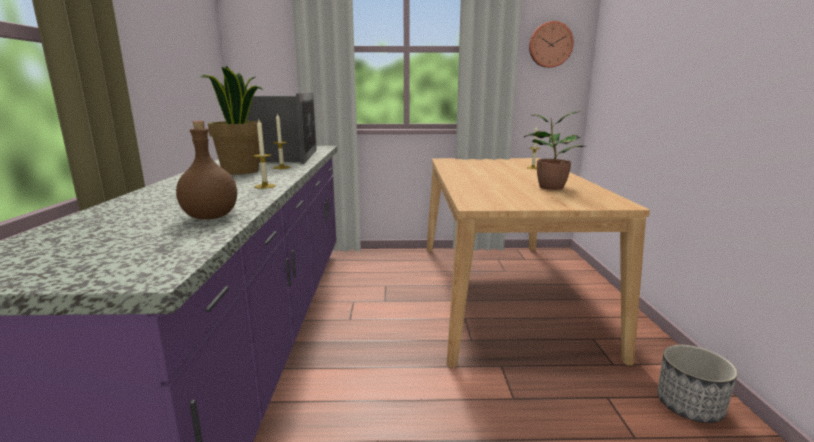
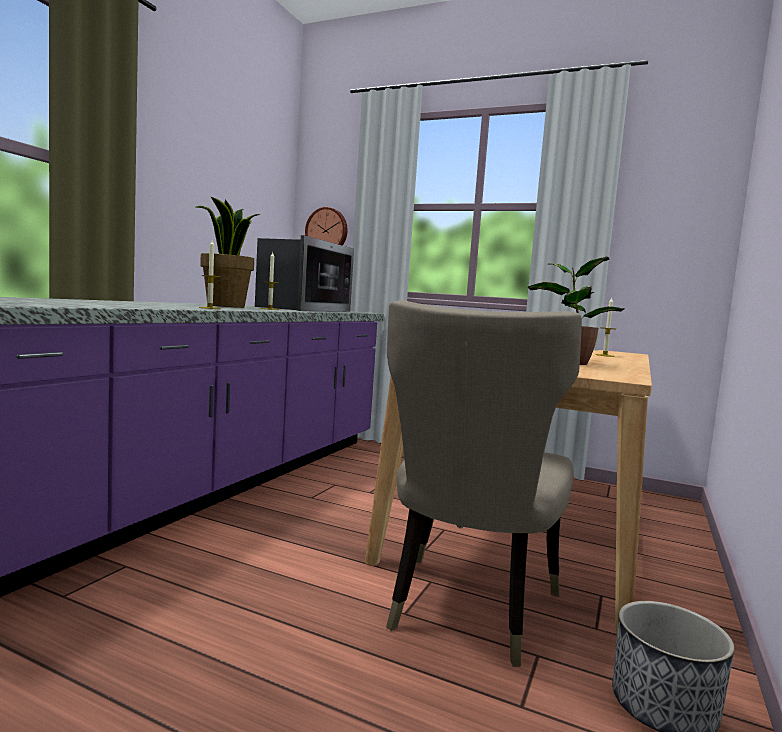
camera: 25 degrees right, 10 degrees down
brown bottle [176,121,237,220] -> none
wall clock [529,21,574,68] -> wall clock moved to [305,207,348,246]
none -> beige chair [386,300,582,667]

